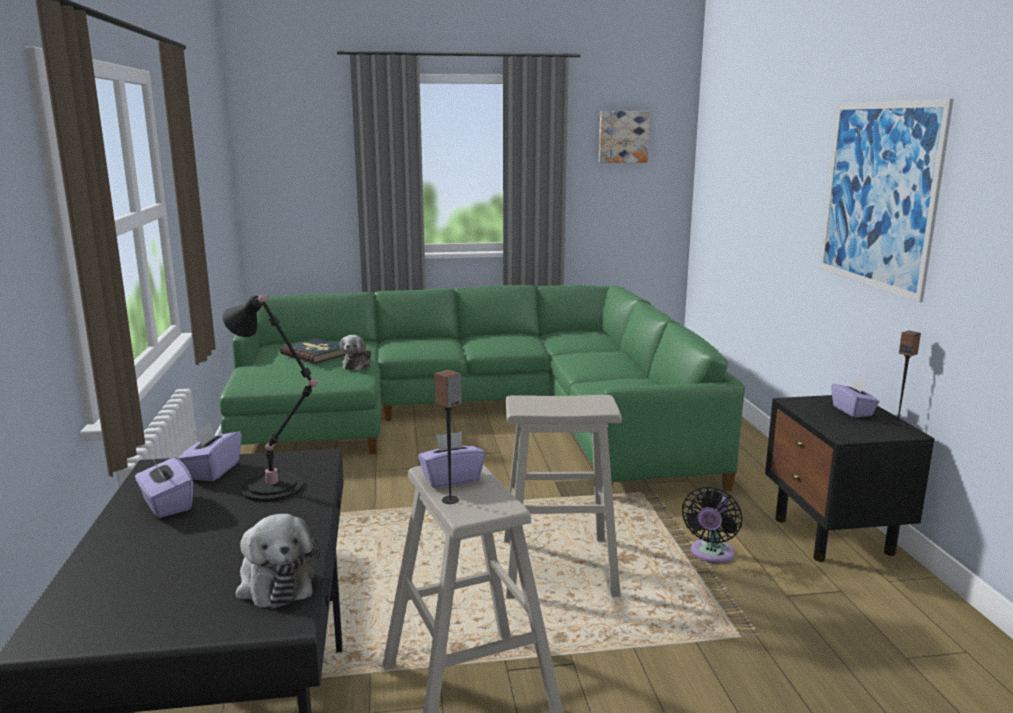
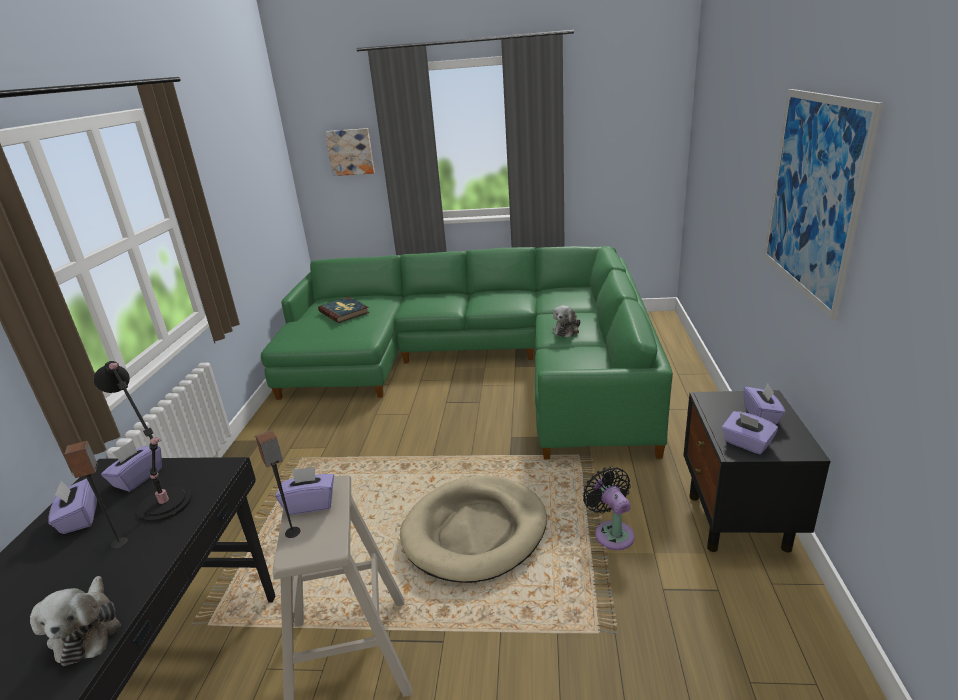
camera: 15 degrees right, 10 degrees up
plush toy [340,335,371,371] -> plush toy moved to [553,305,581,338]
beige stool [504,395,622,599] -> beige dog bed [400,476,547,583]
picture [599,111,650,163] -> picture moved to [325,128,375,176]
black fan [682,487,742,564] -> black fan turned 120 degrees clockwise [583,467,635,550]
speaker [891,330,921,425] -> speaker moved to [64,441,128,549]
none -> purple tissue box [722,411,778,454]

